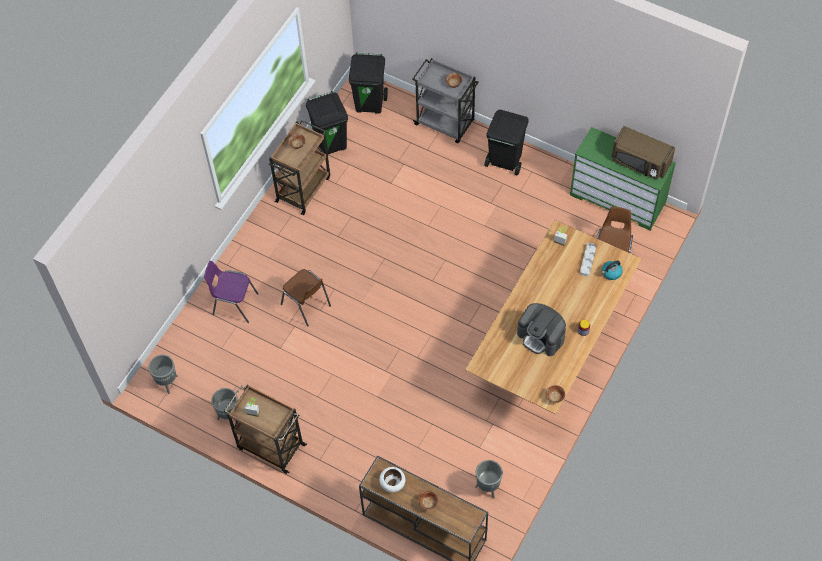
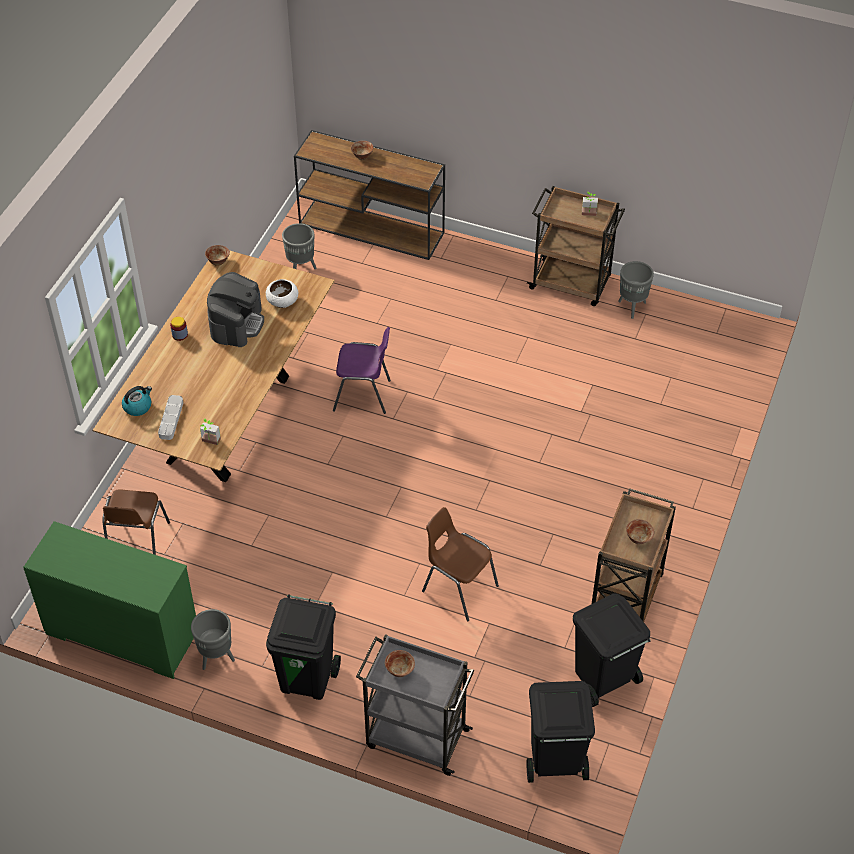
camera: 170 degrees right, 10 degrees down
grey planter [148,355,178,394] -> grey planter moved to [191,609,235,670]
purple chair [204,261,258,323] -> purple chair moved to [333,327,391,414]
brown chair [281,269,331,327] -> brown chair moved to [422,507,499,621]
white bowl [379,467,405,492] -> white bowl moved to [266,279,298,308]
coffee machine [517,303,566,356] -> coffee machine turned 75 degrees clockwise [207,272,264,347]
brown microwave [612,126,675,180] -> none

